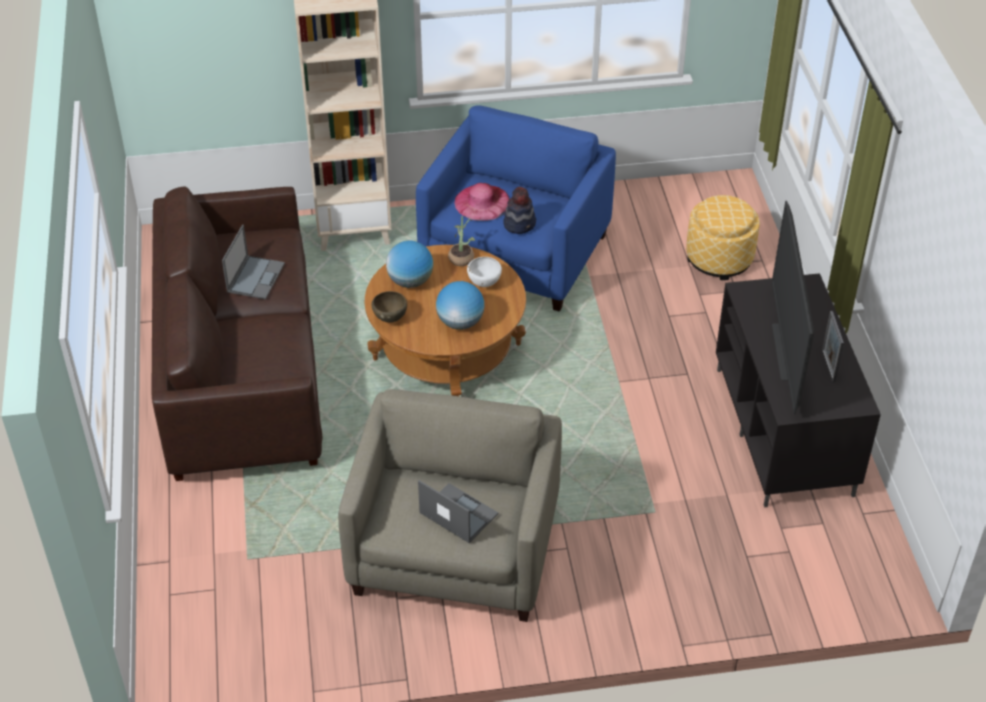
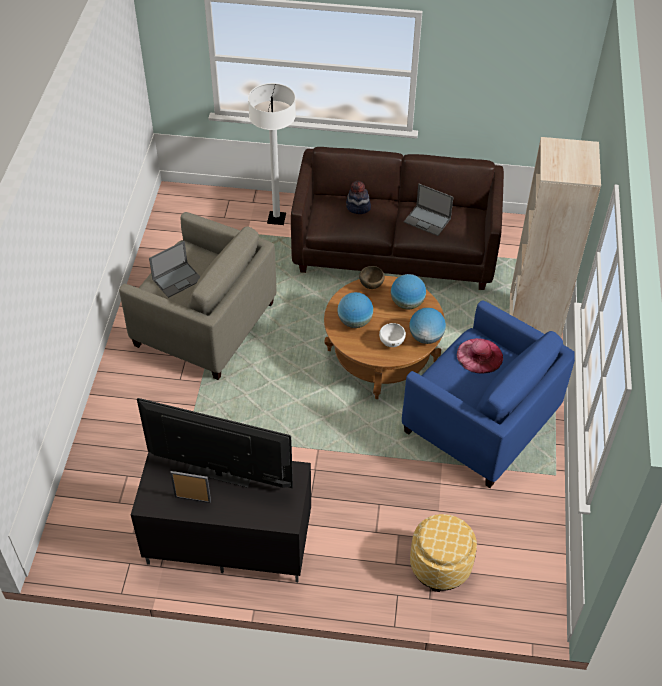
camera: 105 degrees right, 5 degrees up
potted plant [448,216,475,266] -> globe [409,308,446,344]
hat [503,187,536,234] -> hat moved to [346,181,371,214]
none -> white floor lamp [248,83,296,225]

